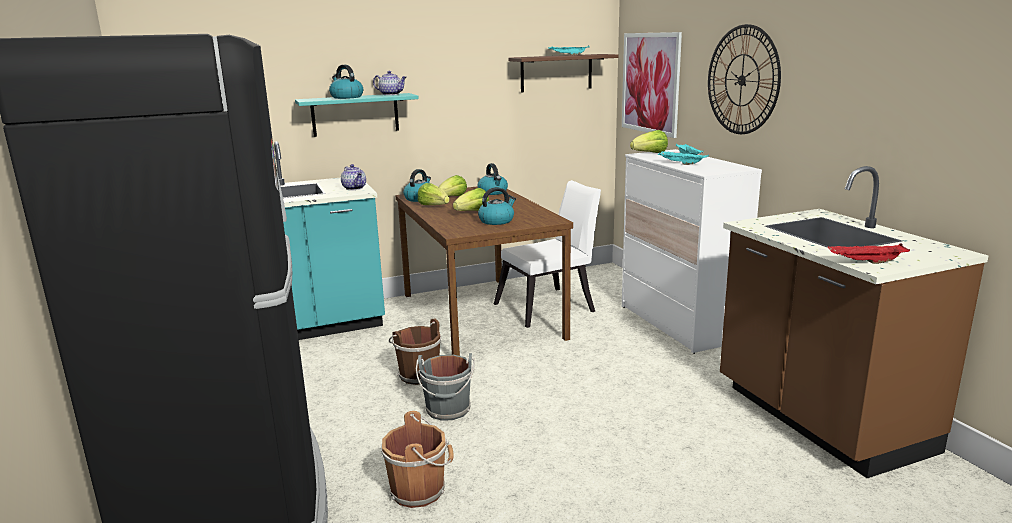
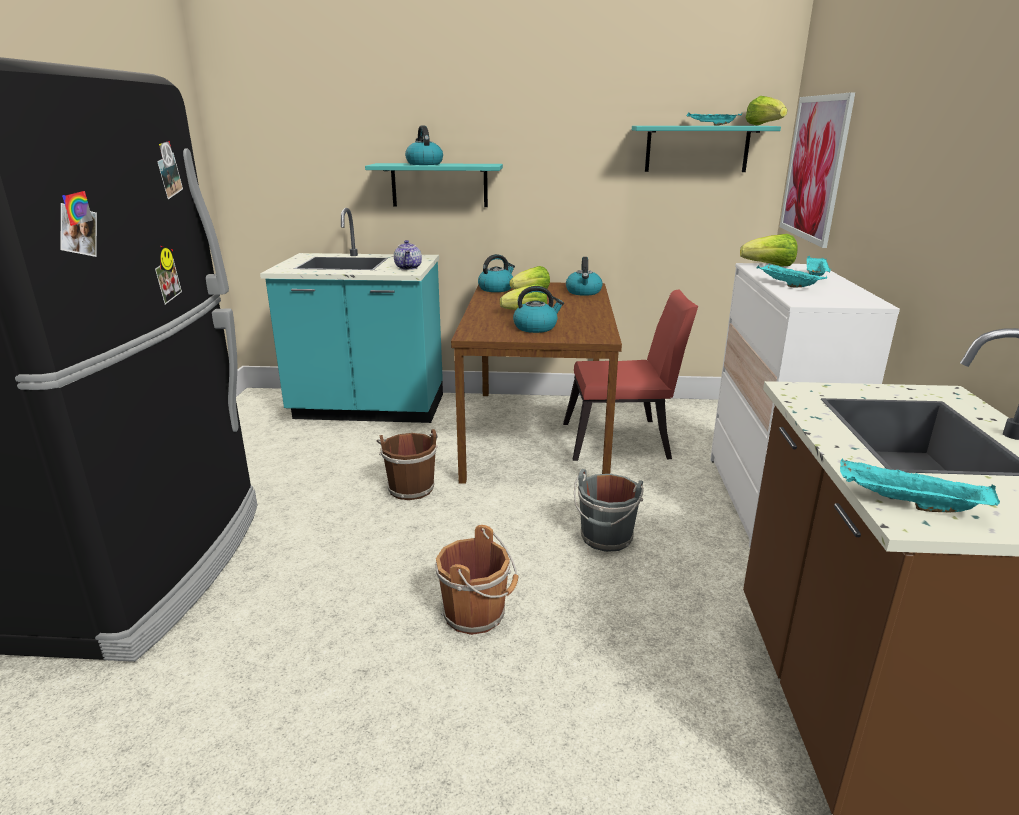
camera: 25 degrees right, 5 degrees up
teapot [373,71,407,95] -> none
brown bucket [381,411,454,508] -> brown bucket moved to [435,525,518,635]
grey bucket [416,353,475,421] -> grey bucket moved to [574,469,644,552]
lettuce [418,183,450,205] -> lettuce moved to [745,96,787,125]
white chair [494,180,601,328] -> red chair [563,290,698,461]
brown shelf [508,54,619,93] -> turquoise shelf [632,126,781,172]
wall clock [708,24,781,134] -> none
red tray [828,244,910,264] -> turquoise tray [840,459,1001,513]

